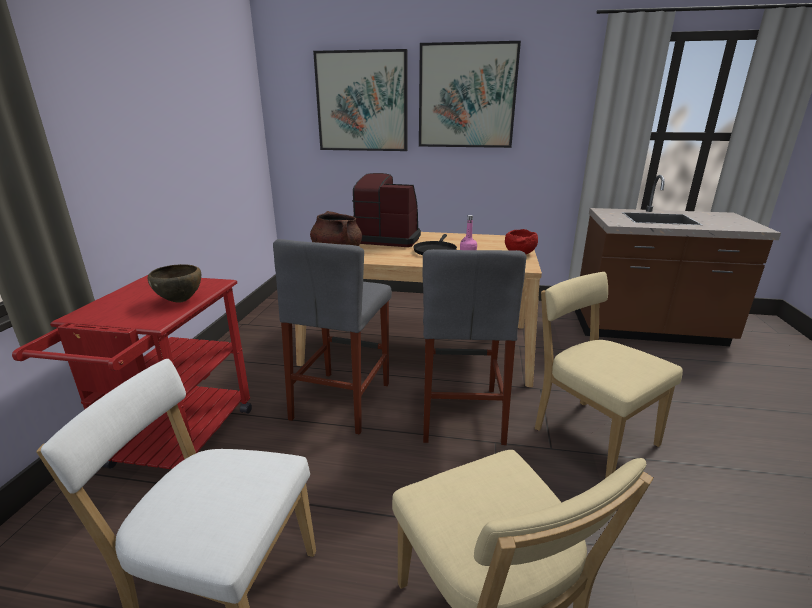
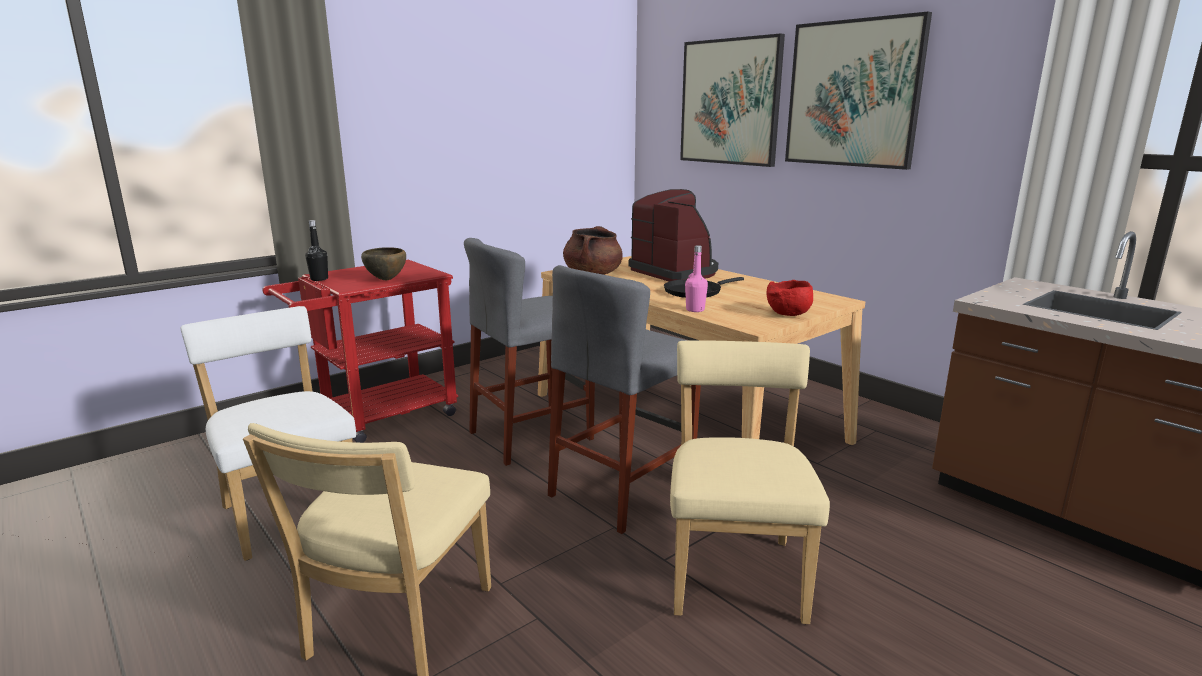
camera: 40 degrees right, 5 degrees down
none -> black bottle [305,220,328,281]

